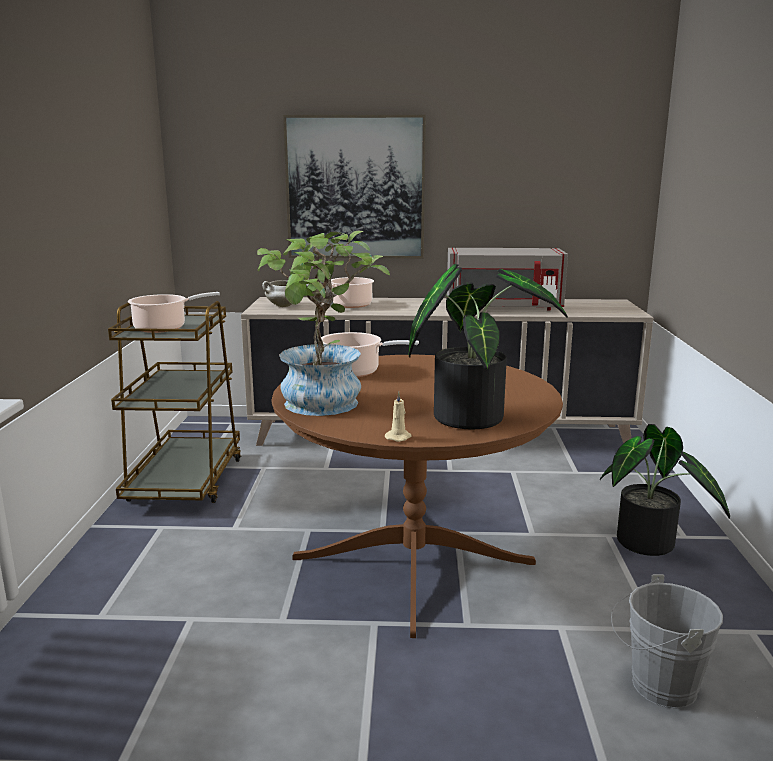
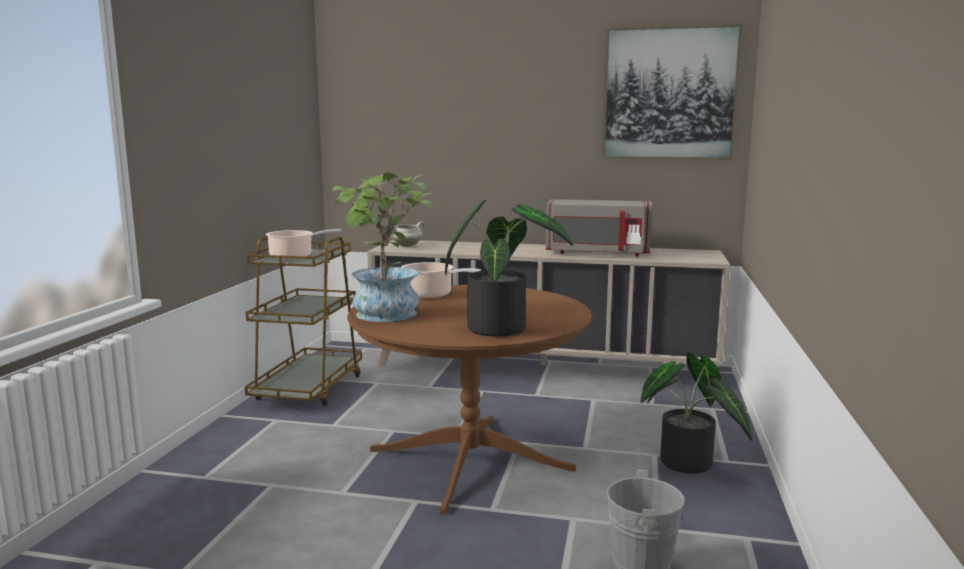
camera: 10 degrees right, 5 degrees down
picture [283,115,426,259] -> picture moved to [602,24,743,160]
cooking pot [307,277,374,308] -> none
beige candle [385,392,412,442] -> none

